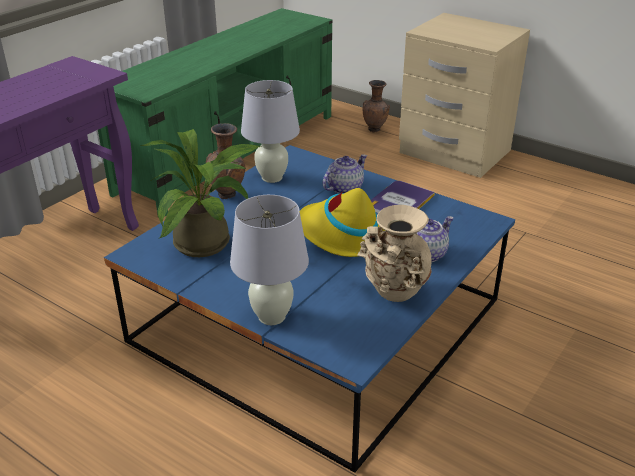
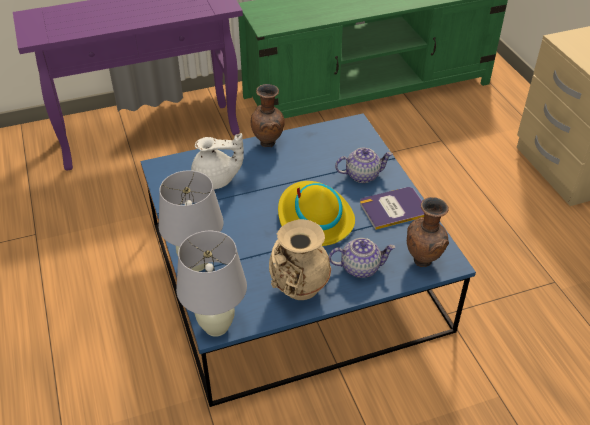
camera: 35 degrees right, 10 degrees up
potted plant [140,129,261,257] -> white teapot [191,133,244,189]
white table lamp [241,80,300,183] -> white table lamp moved to [176,231,247,337]
brown vase [362,80,390,133] -> brown vase moved to [407,197,449,267]

